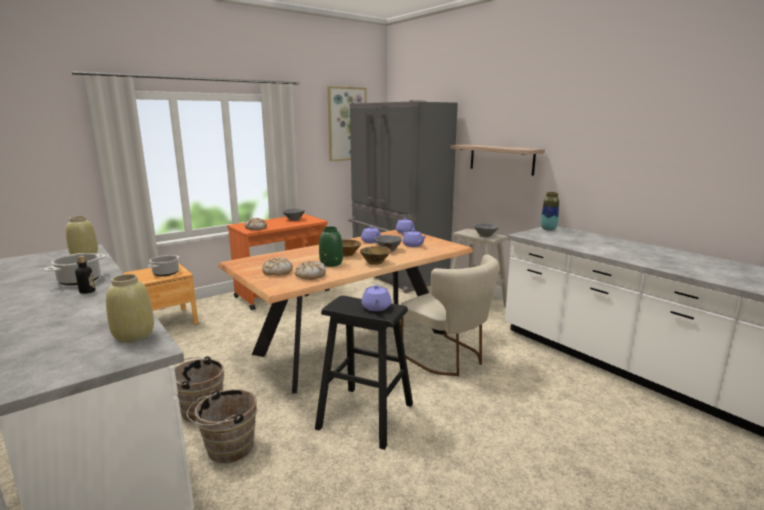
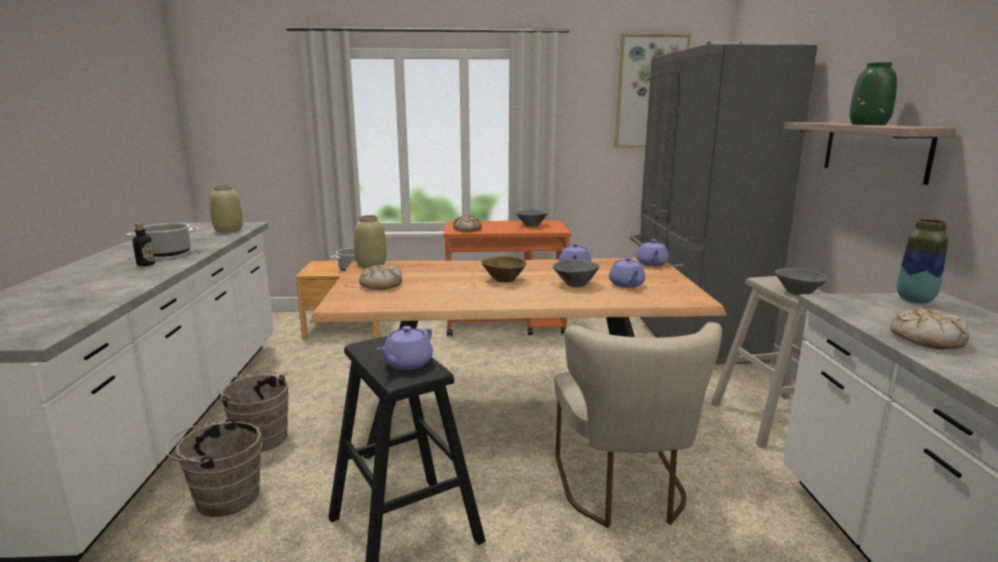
camera: 35 degrees right, 0 degrees up
beige vase [106,274,154,343] -> beige vase moved to [354,215,387,268]
bread [295,261,326,280] -> bread moved to [890,308,970,350]
green vase [319,226,343,267] -> green vase moved to [849,62,897,125]
brown bowl [360,246,391,265] -> none

